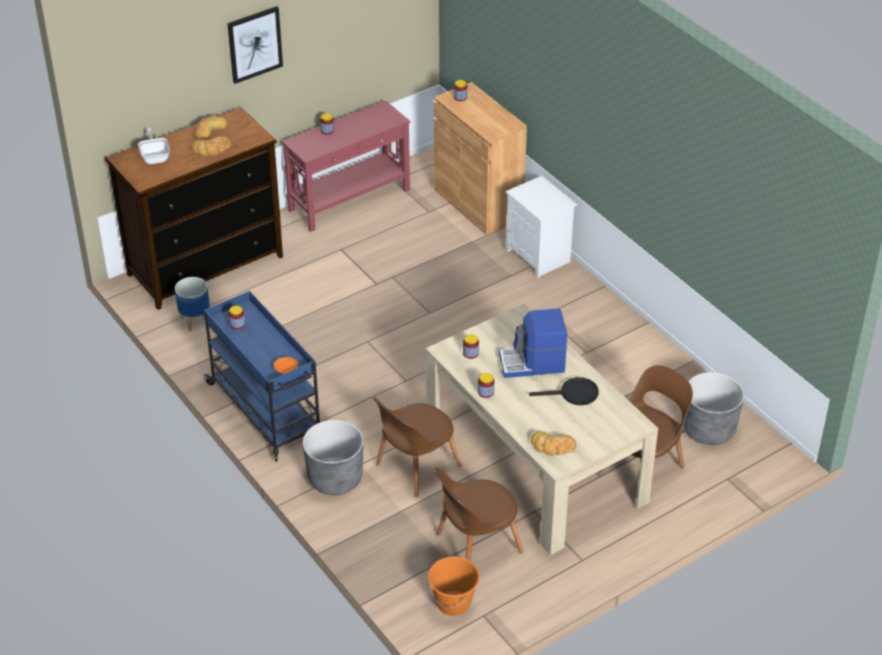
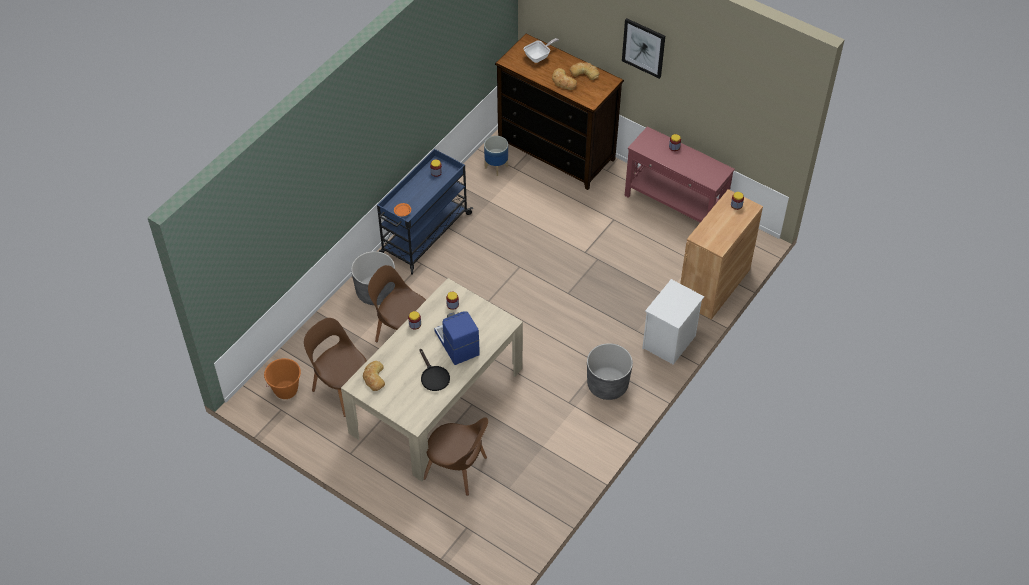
camera: 70 degrees right, 10 degrees up
grey planter [683,372,744,445] -> grey planter moved to [587,343,633,400]

